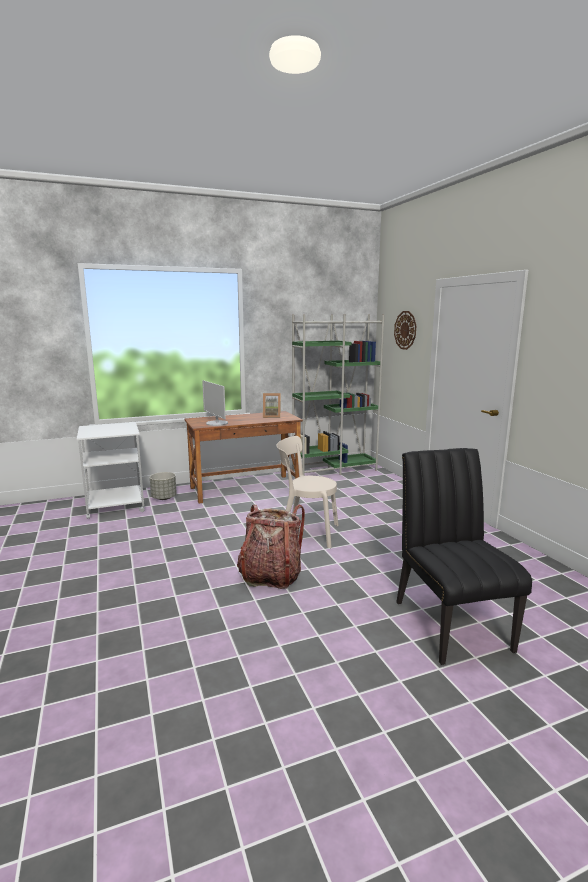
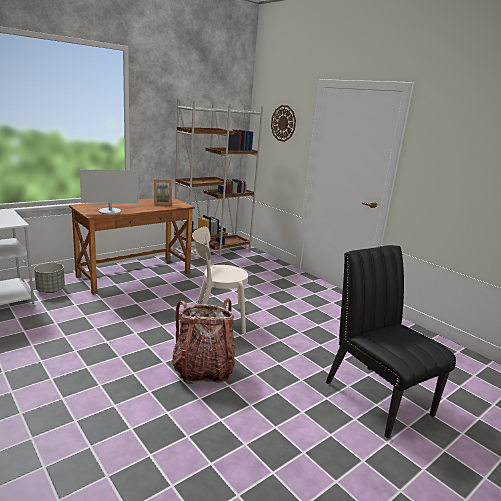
camera: 20 degrees left, 5 degrees up
monitor [202,380,228,426] -> monitor turned 60 degrees counterclockwise [79,169,138,215]
green bookcase [292,315,384,475] -> brown bookcase [174,100,263,256]

